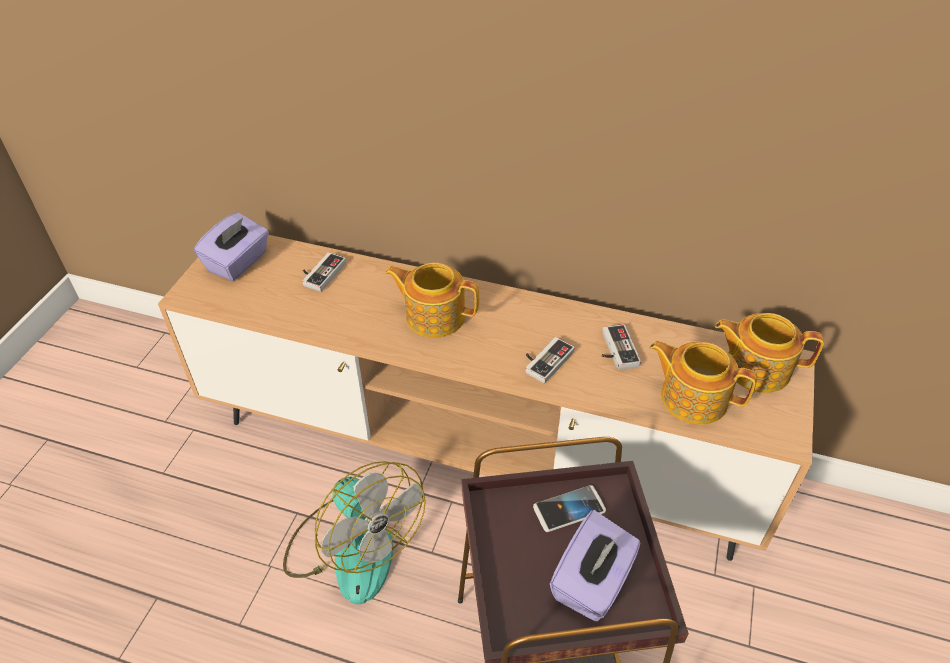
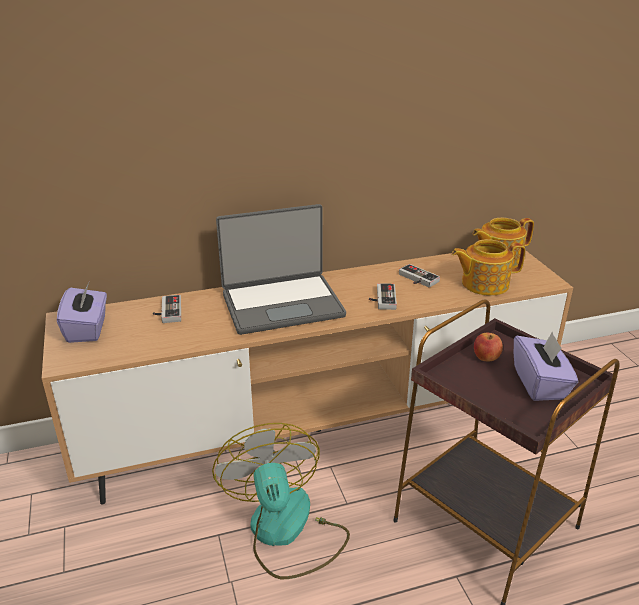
camera: 35 degrees left, 15 degrees down
fan [283,461,426,604] -> fan turned 120 degrees counterclockwise [212,423,350,579]
teapot [385,263,479,338] -> laptop [216,204,346,335]
phone [533,485,606,532] -> apple [474,333,503,361]

